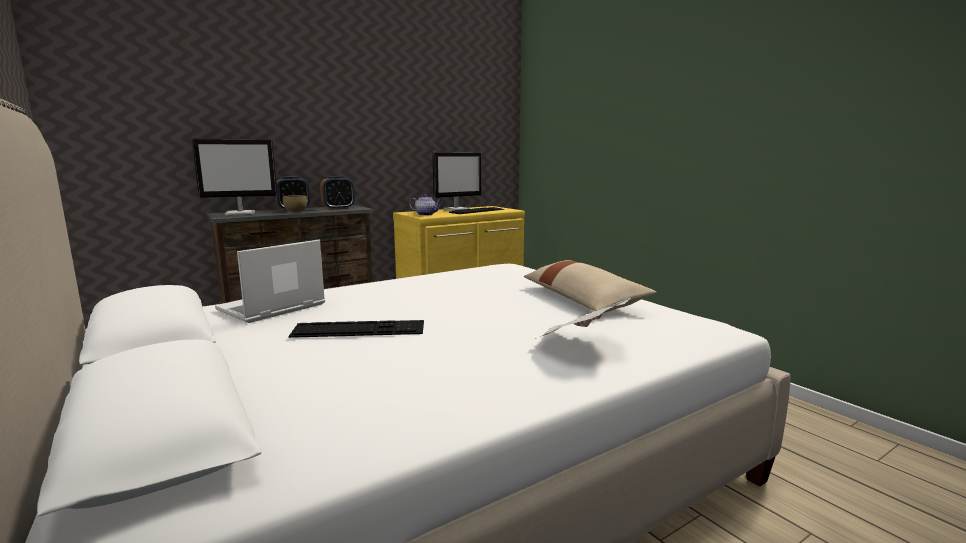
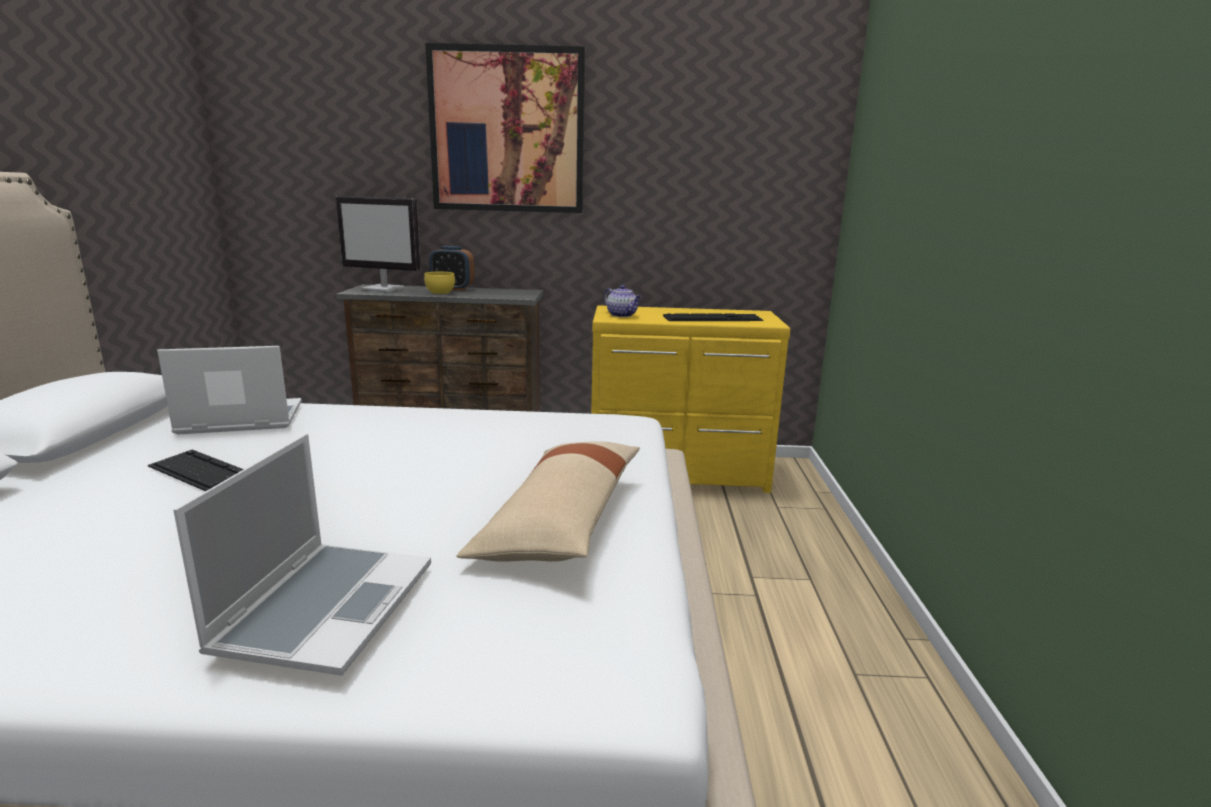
camera: 35 degrees right, 5 degrees up
brown bowl [283,195,307,212] -> yellow bowl [424,272,455,295]
alarm clock [320,176,355,210] -> none
monitor [433,152,482,211] -> none
newspaper [535,298,631,339] -> laptop [173,434,431,676]
none -> picture [425,43,585,213]

